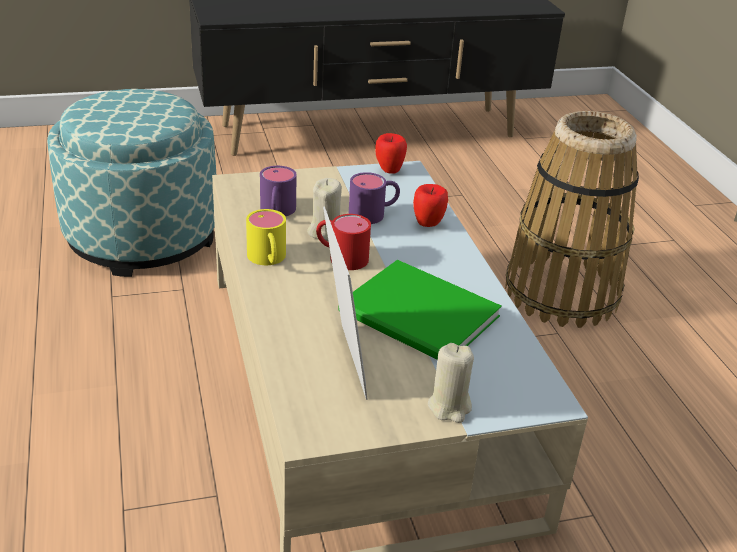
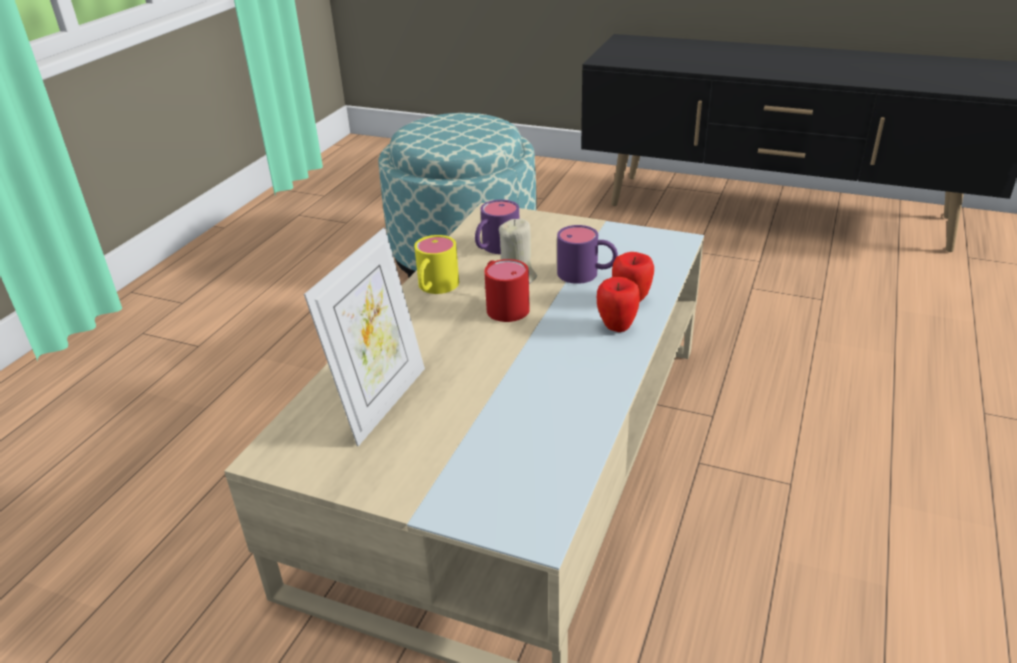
camera: 40 degrees right, 0 degrees up
green book [338,260,502,360] -> none
apple [375,133,407,173] -> apple moved to [597,277,640,332]
beige candle [428,343,474,423] -> none
basket [505,111,639,328] -> none

